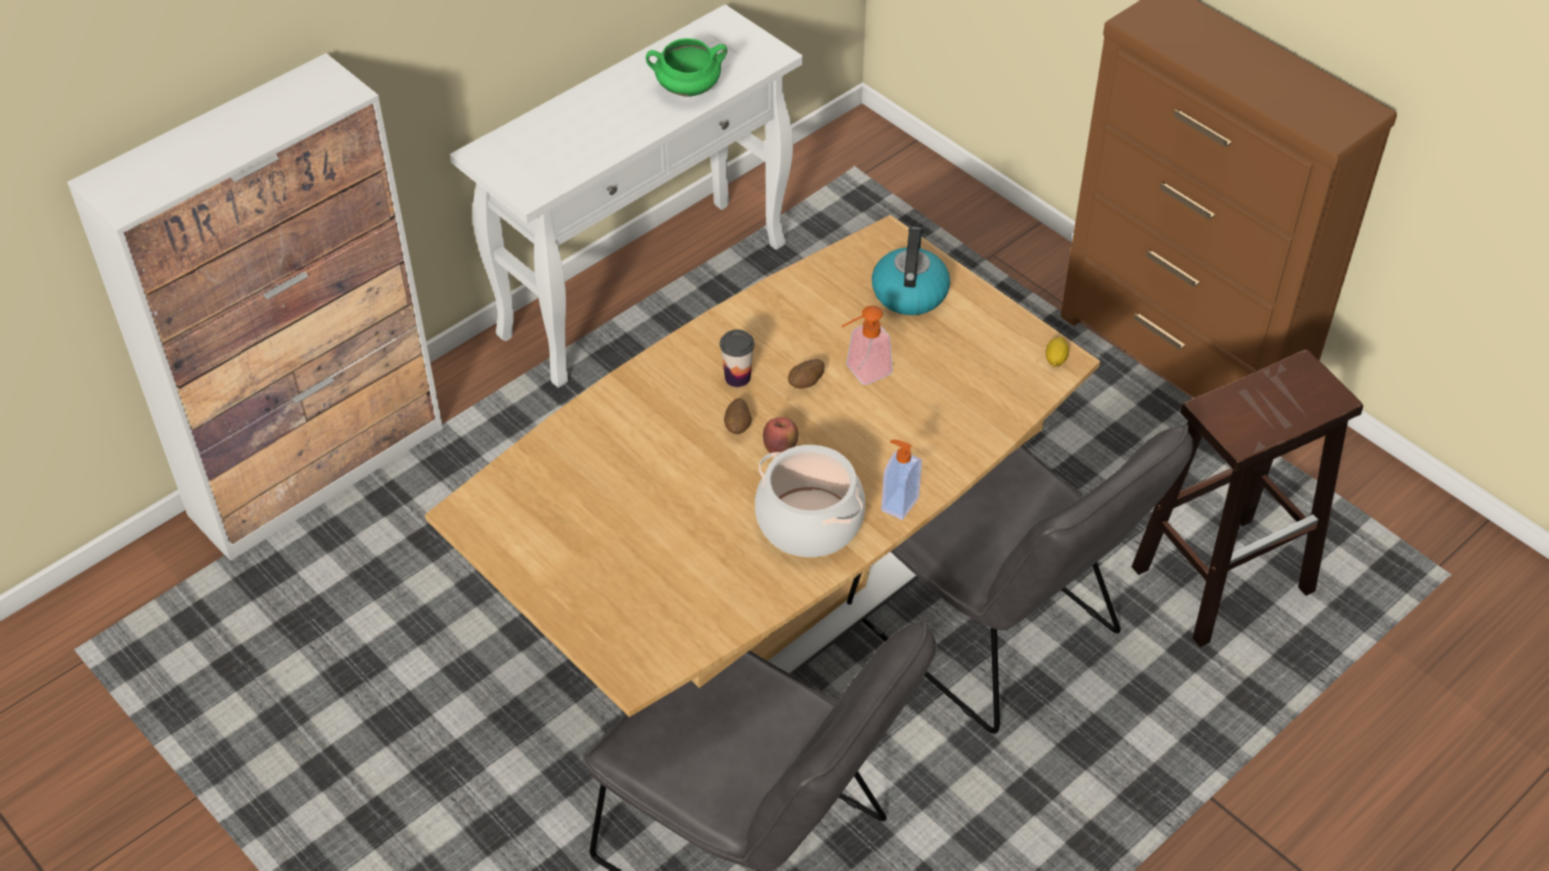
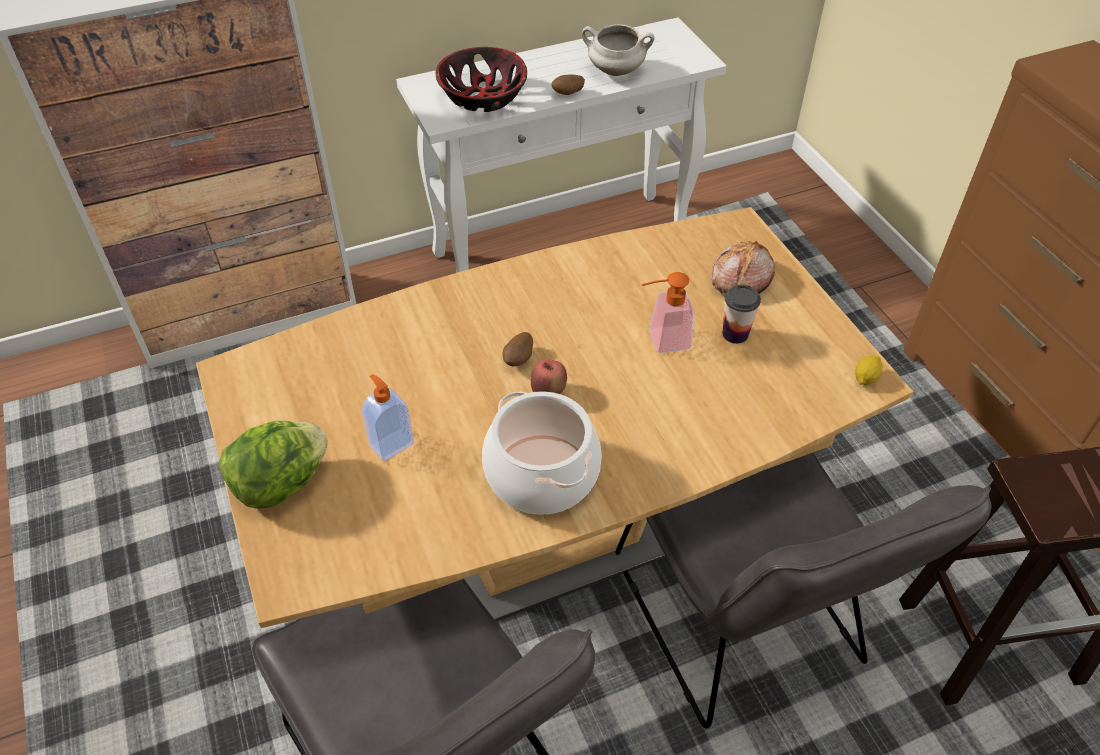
camera: 20 degrees right, 0 degrees up
green cooking pot [646,38,727,97] -> white cooking pot [582,24,654,76]
cup [720,329,754,387] -> cup moved to [722,284,761,344]
potato [788,359,824,389] -> potato moved to [551,74,585,95]
kettle [872,227,950,315] -> bread [712,241,775,294]
soap dispenser [881,440,922,520] -> soap dispenser moved to [361,374,414,462]
none -> lettuce [219,420,328,509]
none -> bowl [436,47,527,112]

